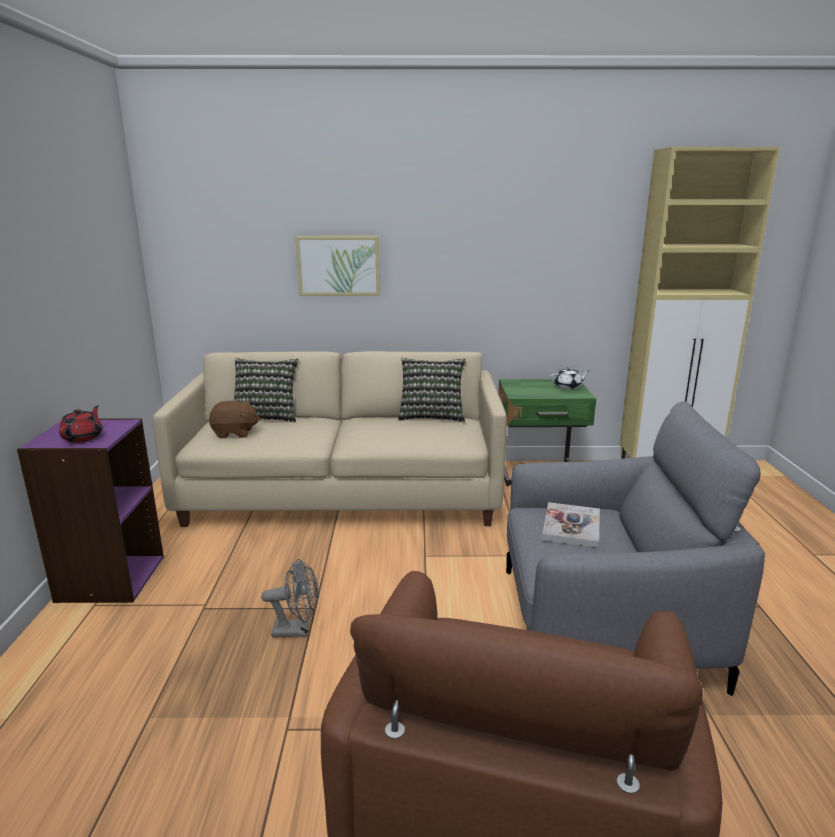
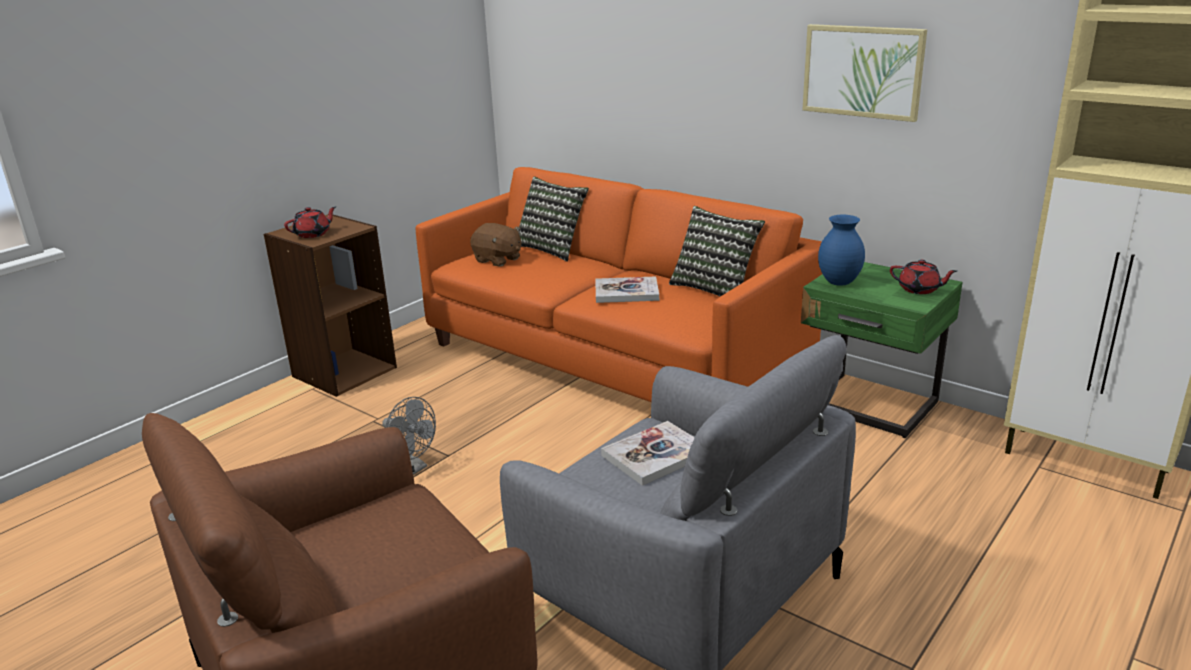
camera: 40 degrees right, 5 degrees up
purple bookcase [17,418,164,603] -> brown bookcase [264,214,397,397]
beige sofa [153,351,507,527] -> orange sofa [416,167,822,402]
picture [295,236,380,296] -> picture moved to [802,24,927,122]
white teapot [550,367,590,390] -> red teapot [890,259,957,294]
none -> book [595,276,659,303]
none -> blue vase [818,215,865,286]

